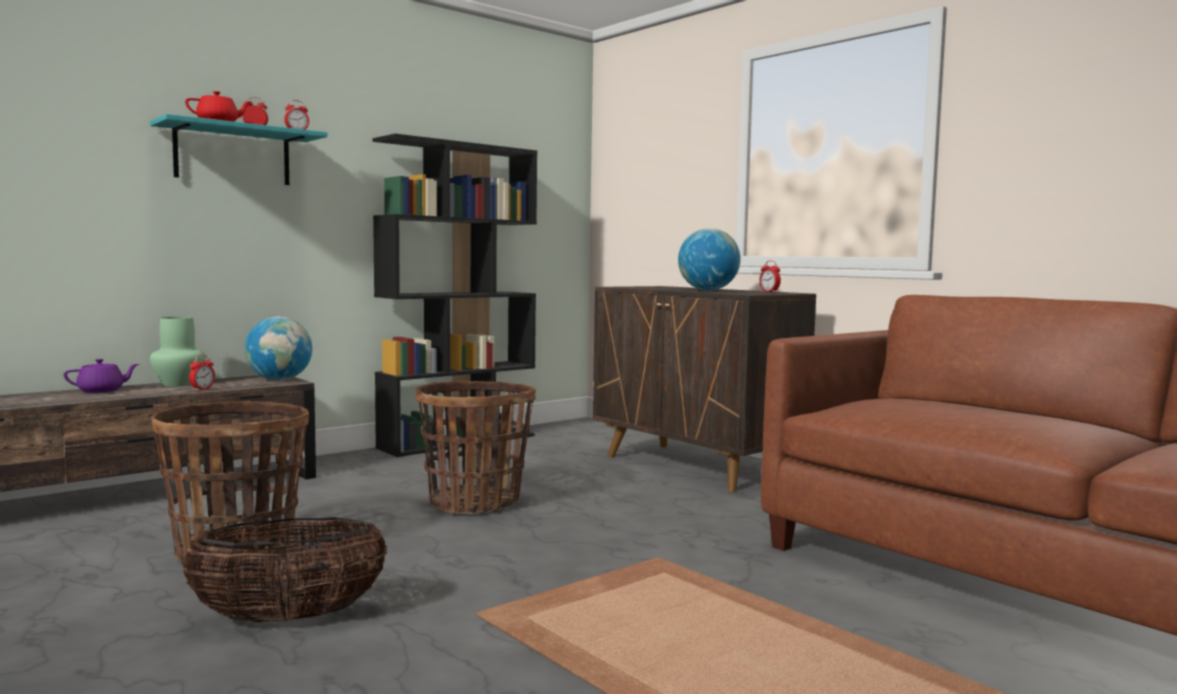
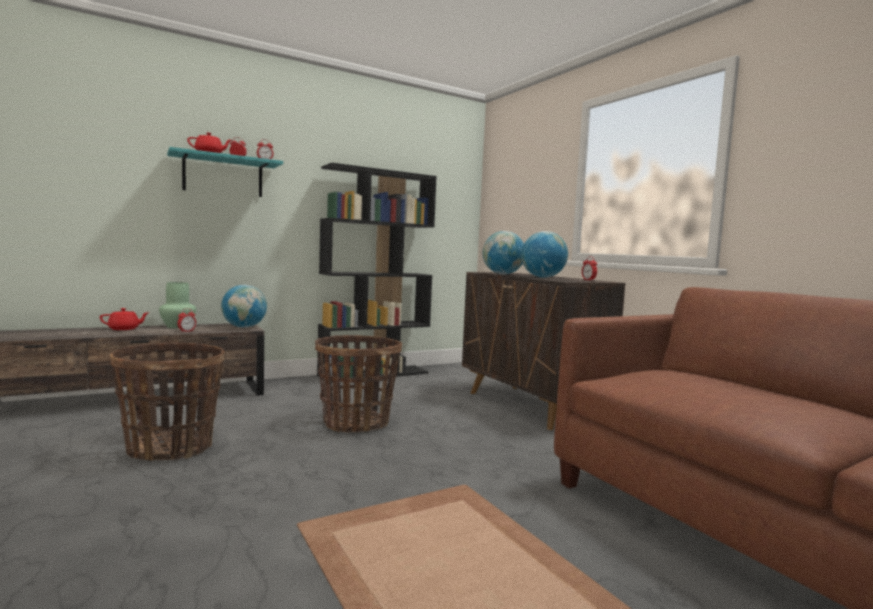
camera: 10 degrees right, 0 degrees up
purple teapot [63,359,139,393] -> red teapot [100,308,150,330]
basket [183,517,387,623] -> none
none -> globe [483,231,524,274]

